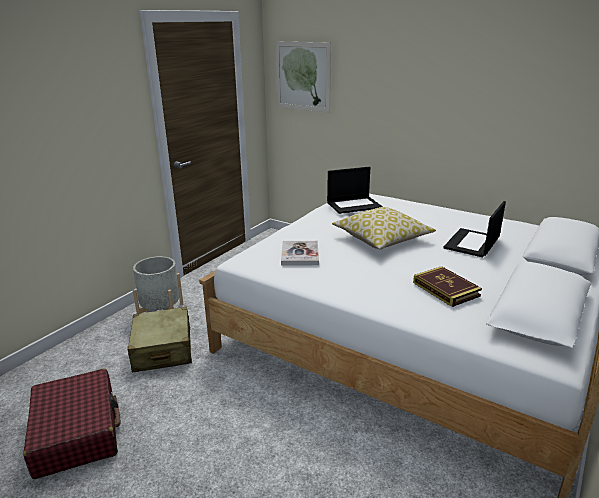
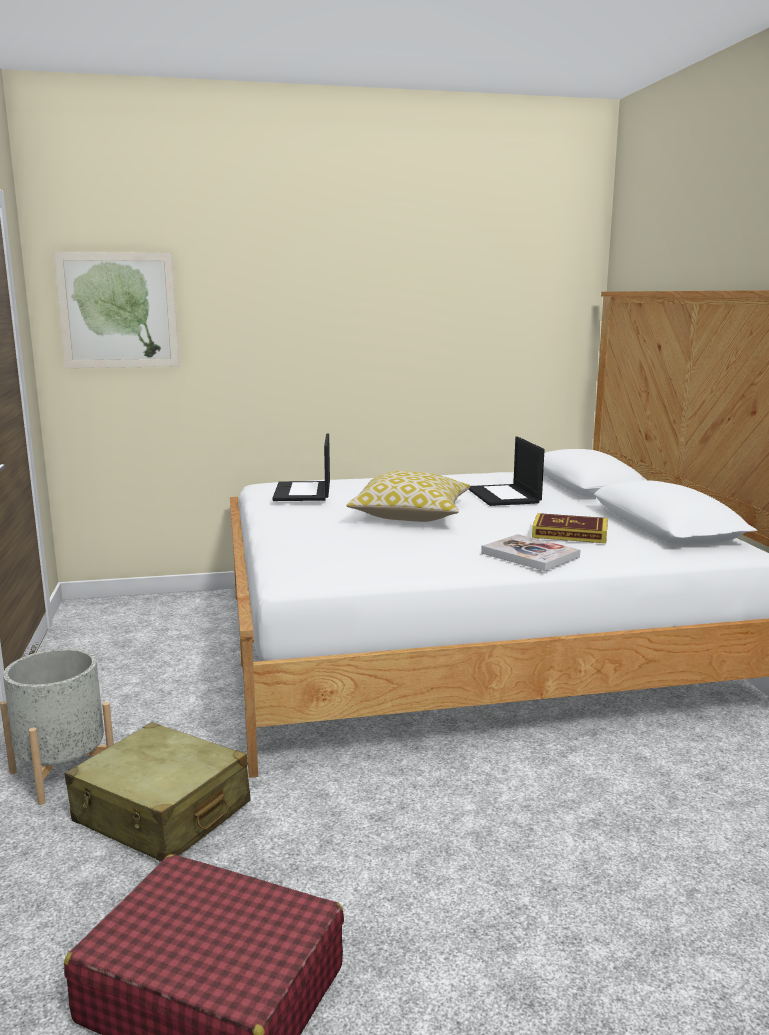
camera: 45 degrees left, 10 degrees down
book [281,241,319,266] -> book moved to [481,534,580,571]
laptop [327,167,383,214] -> laptop turned 150 degrees clockwise [272,433,330,501]

